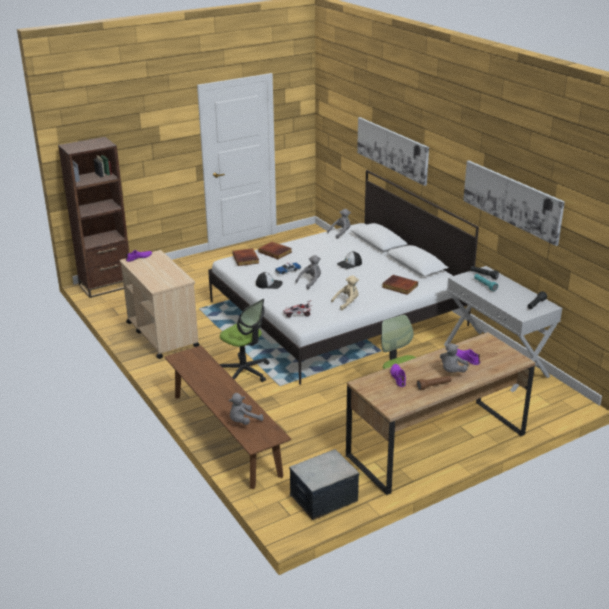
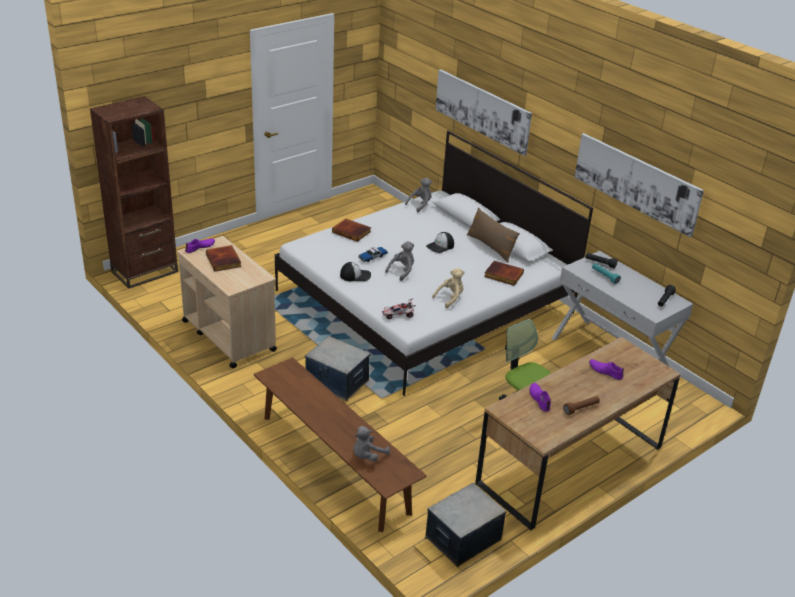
camera: 10 degrees left, 5 degrees up
office chair [220,299,270,382] -> storage box [305,336,370,401]
book [232,248,259,266] -> book moved to [206,245,242,271]
grey plush toy [440,343,469,373] -> none
none -> brown pillow [467,207,520,263]

